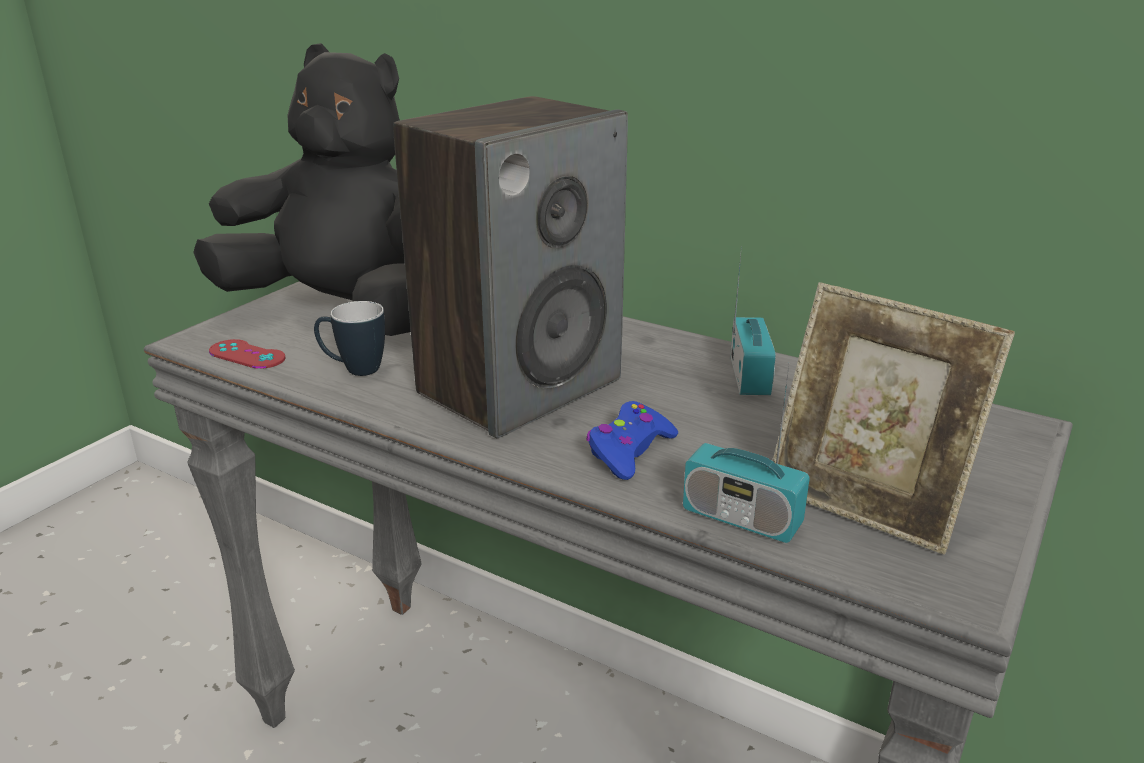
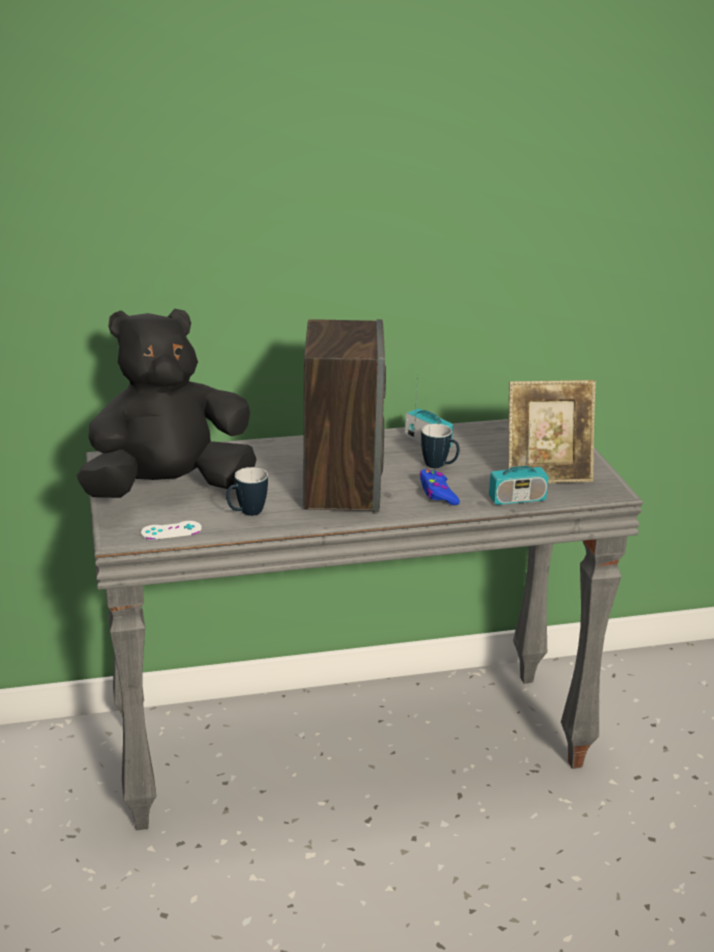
camera: 45 degrees left, 0 degrees up
red game controller [209,339,286,369] -> white game controller [141,521,202,540]
none -> mug [421,424,460,468]

